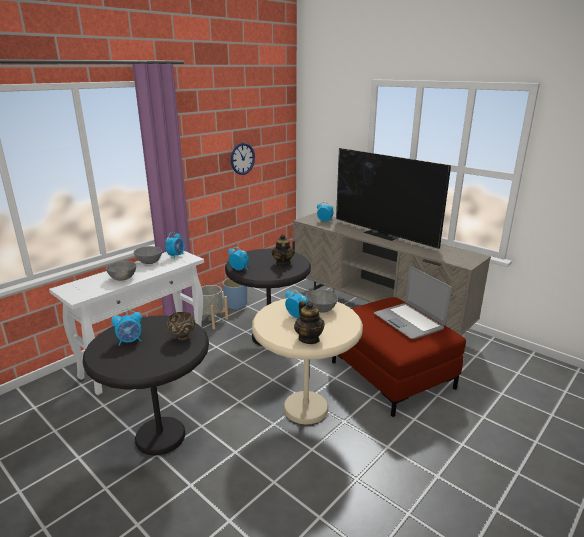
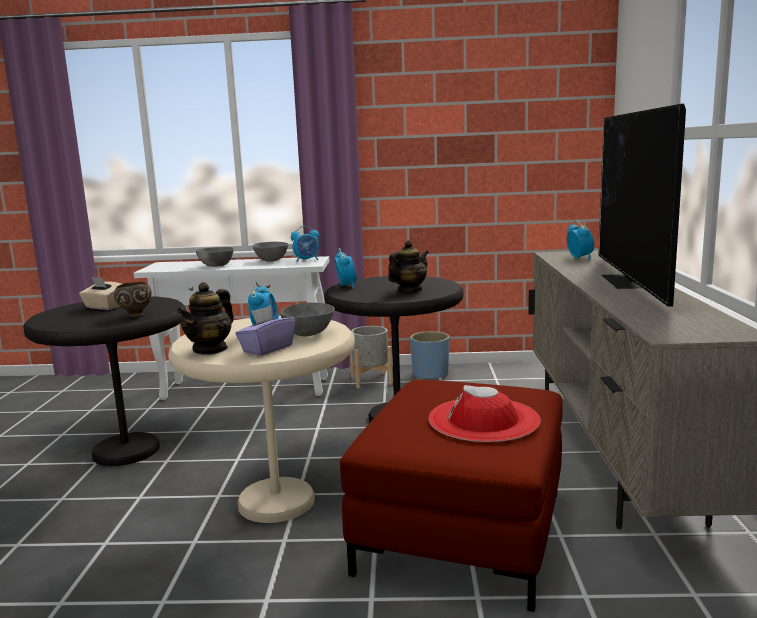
camera: 50 degrees right, 10 degrees down
alarm clock [111,309,142,346] -> beige tissue box [79,277,122,310]
wall clock [231,143,255,175] -> none
laptop [374,266,452,339] -> red hat [429,385,541,442]
none -> purple tissue box [235,306,296,356]

